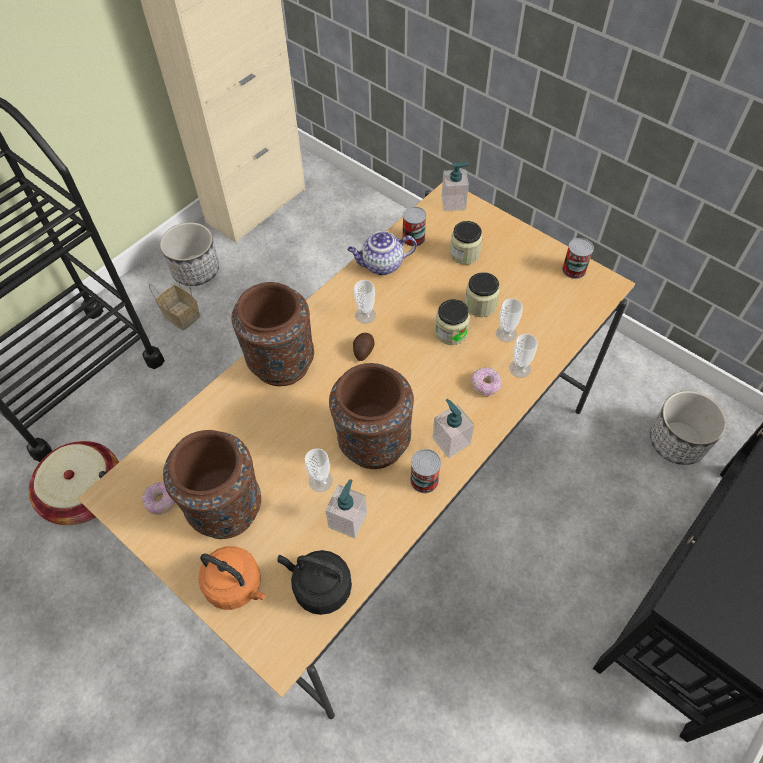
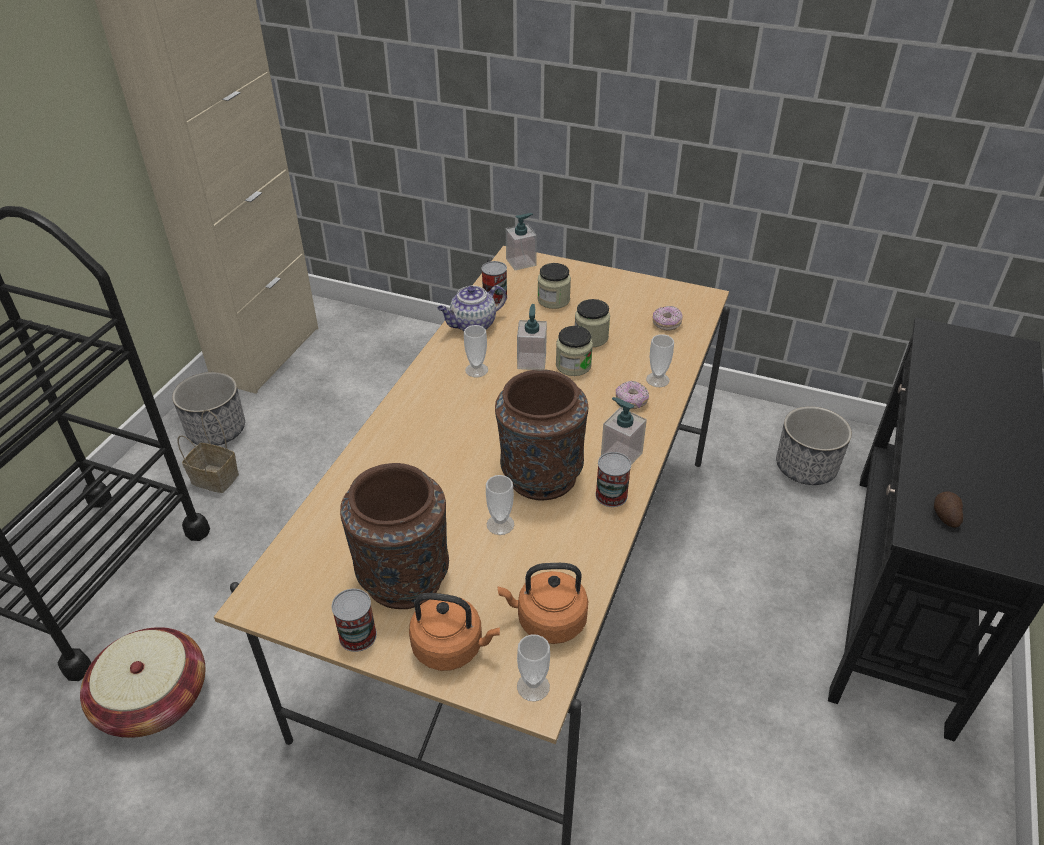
camera: 20 degrees left, 15 degrees down
donut [142,482,175,515] -> donut moved to [653,306,683,331]
brown vase [231,282,314,386] -> none
black kettle [278,550,352,615] -> orange kettle [498,563,588,644]
soap dispenser [325,479,367,538] -> soap dispenser moved to [517,304,547,370]
potato [353,333,374,361] -> potato moved to [934,492,963,528]
cup [496,298,523,342] -> cup moved to [517,634,550,702]
can [562,238,594,279] -> can moved to [331,589,377,652]

